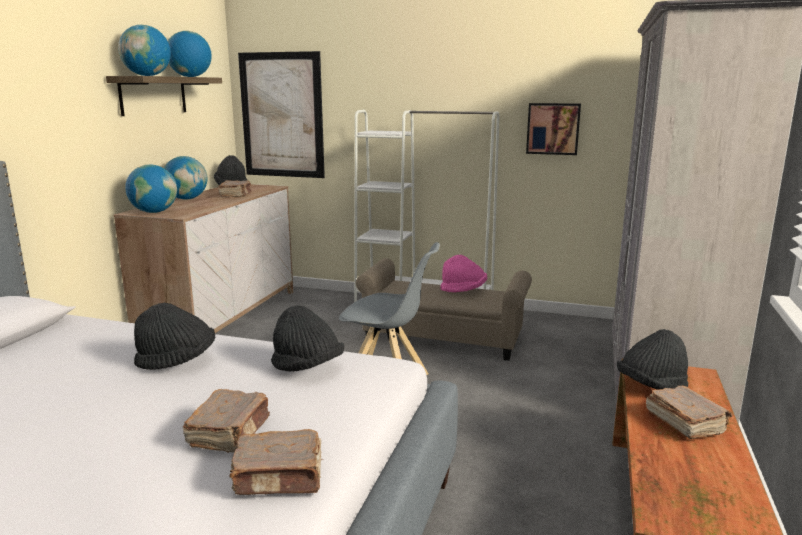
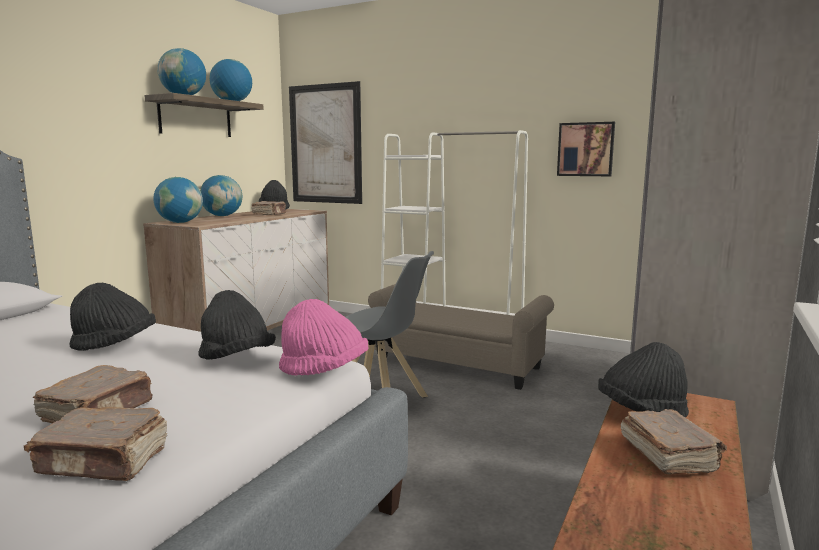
camera: 10 degrees right, 5 degrees down
pink hat [440,255,487,292] -> pink hat moved to [279,299,368,376]

